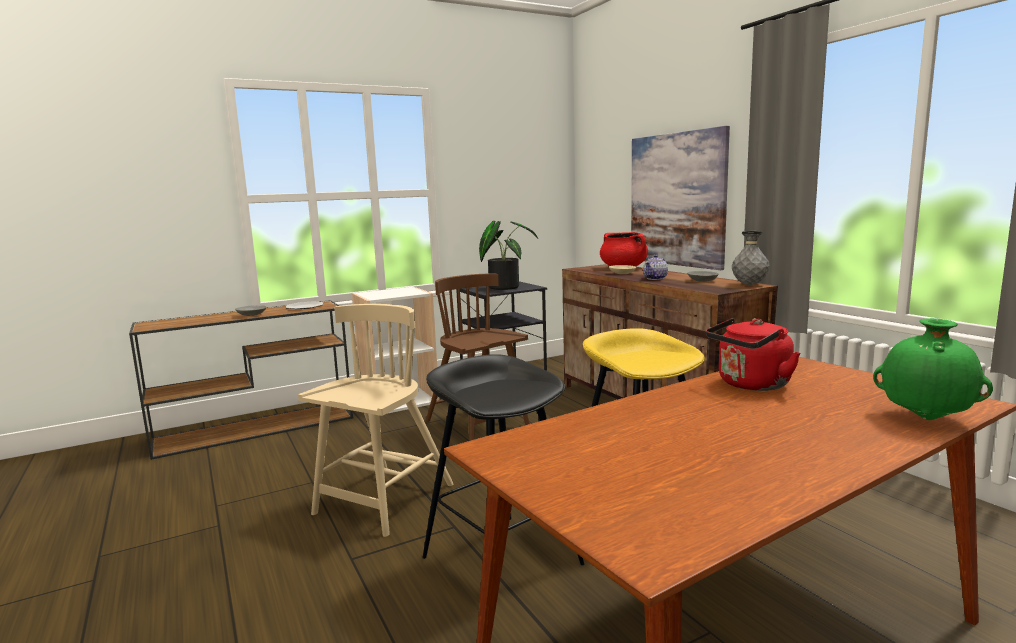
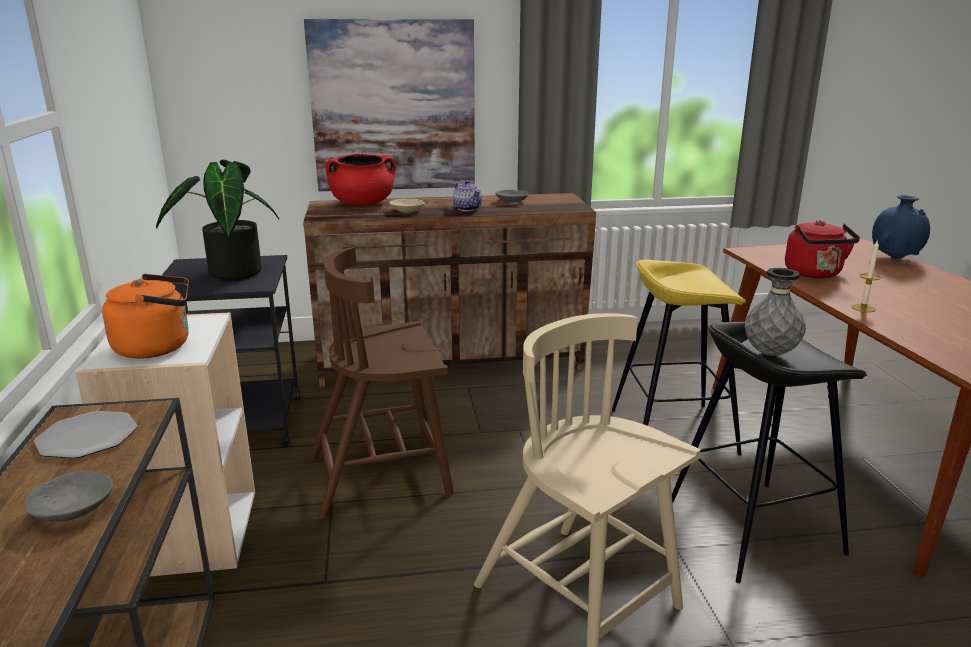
camera: 70 degrees left, 10 degrees up
grey vase [732,231,770,285] -> grey vase moved to [745,268,806,356]
green vase [873,318,993,420] -> blue vase [872,195,930,259]
none -> orange kettle [102,274,189,359]
none -> candle [852,241,880,312]

